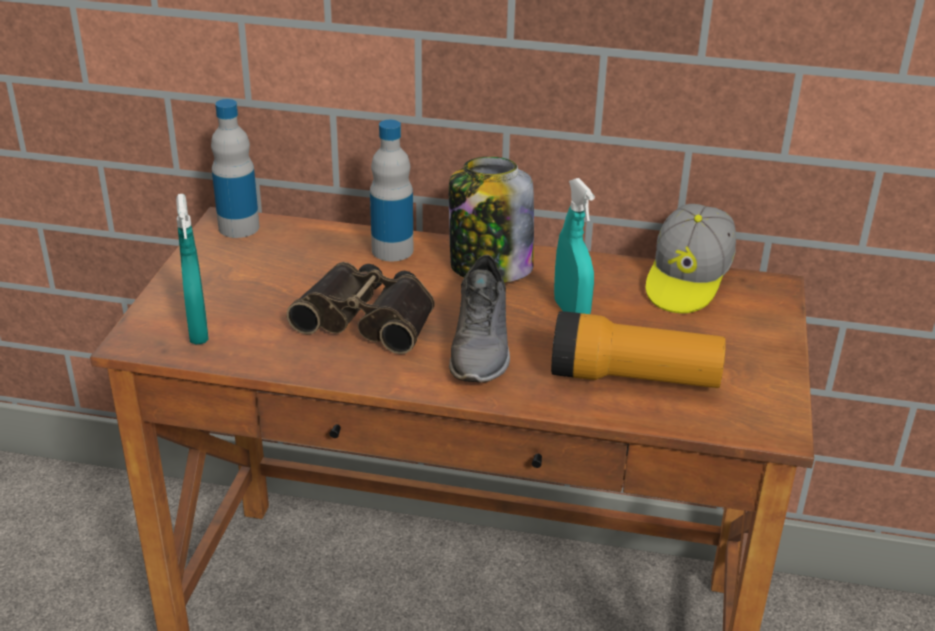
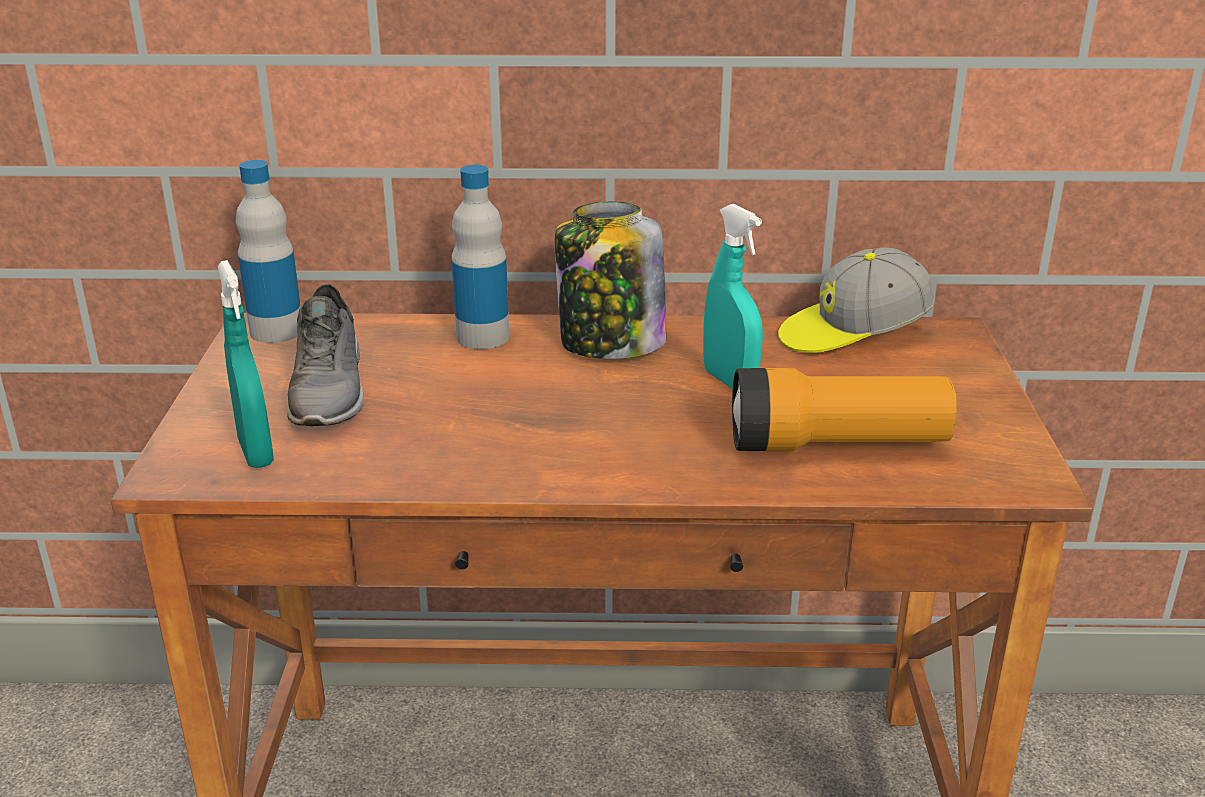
camera: 10 degrees left, 5 degrees down
binoculars [287,262,435,354] -> none
grey shoe [449,255,510,383] -> grey shoe moved to [287,284,364,426]
cap [645,204,736,314] -> cap turned 60 degrees clockwise [778,247,935,353]

